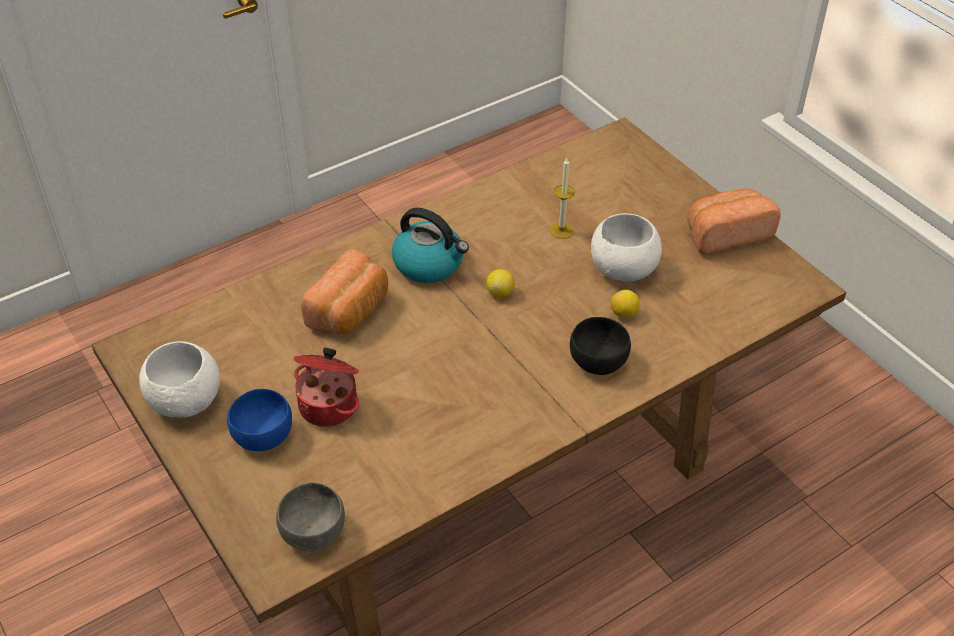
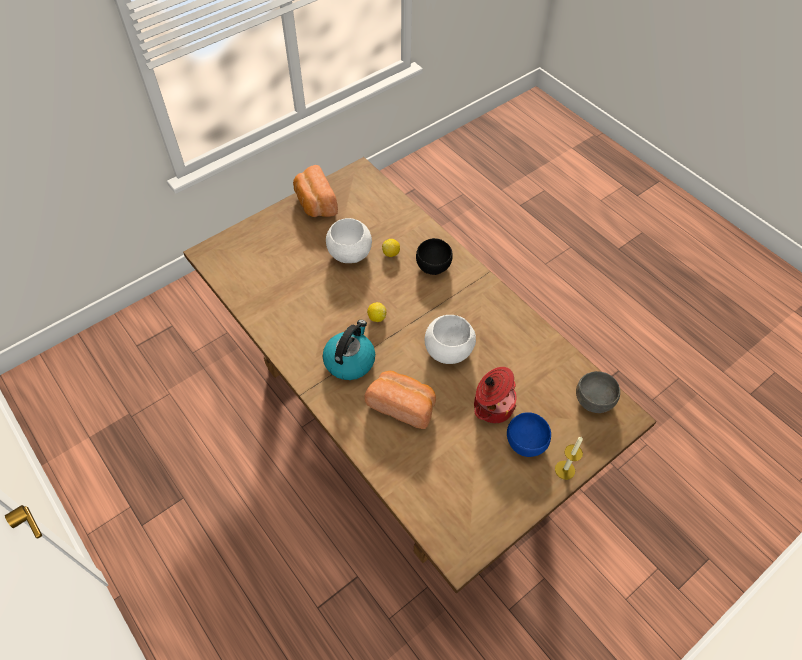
camera: 95 degrees left, 10 degrees up
white bowl [139,341,220,418] -> white bowl moved to [425,315,476,364]
candle [550,158,575,239] -> candle moved to [555,437,583,480]

